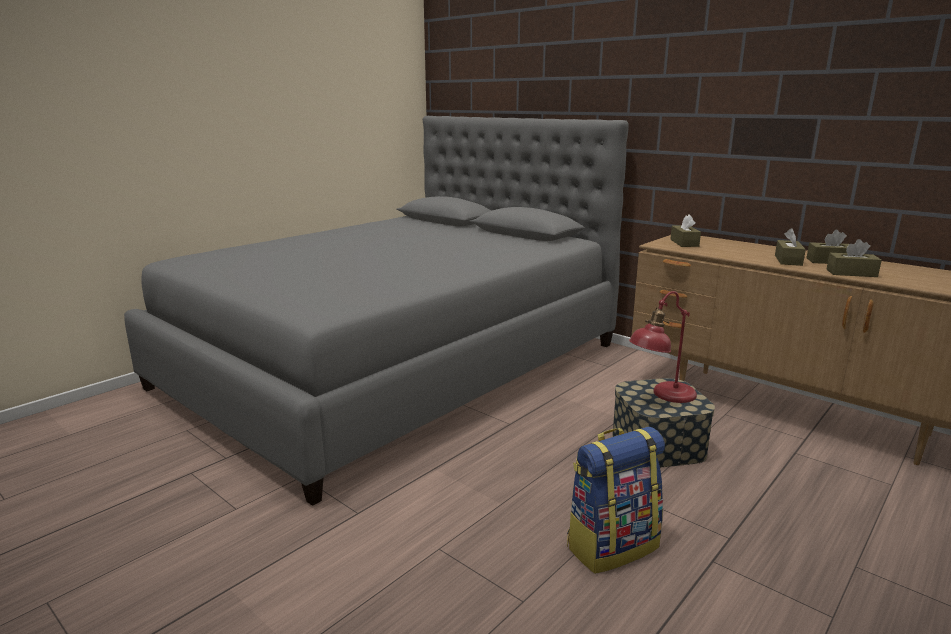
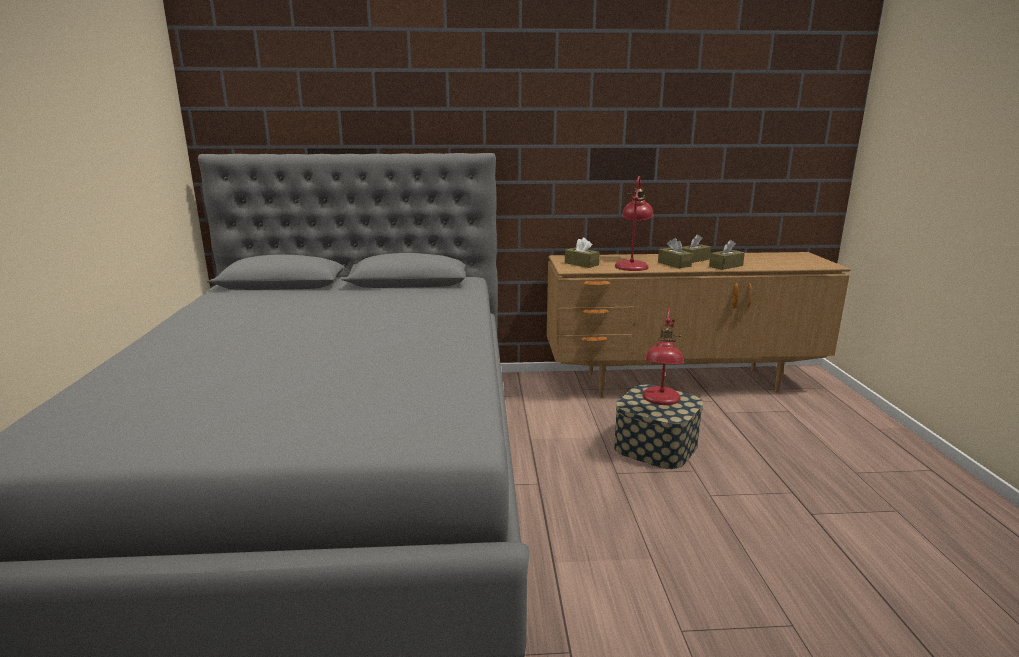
camera: 45 degrees left, 0 degrees up
backpack [567,427,665,574] -> none
none -> red table lamp [615,176,654,271]

